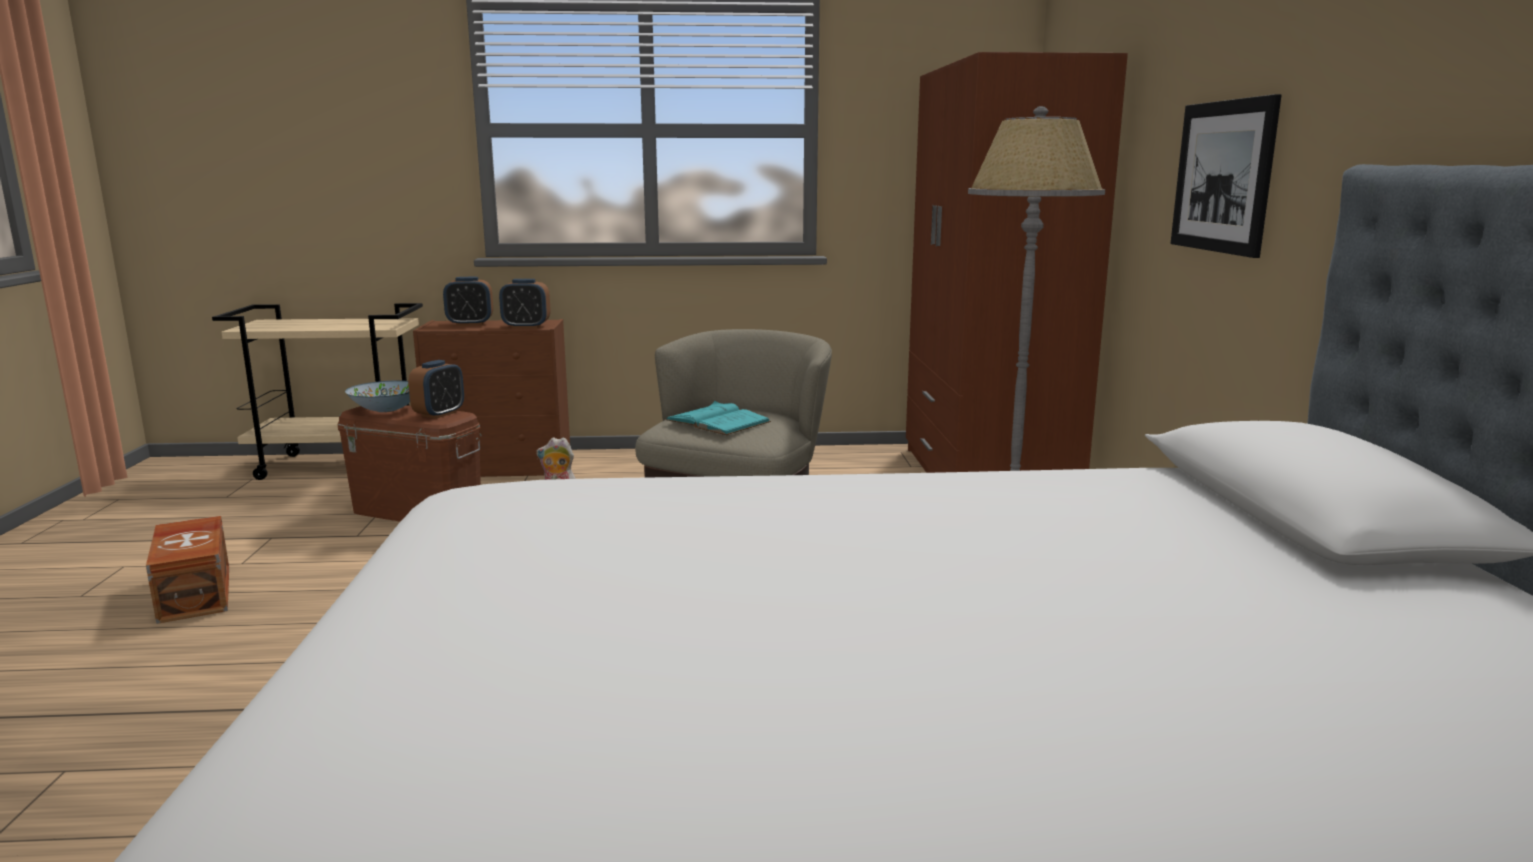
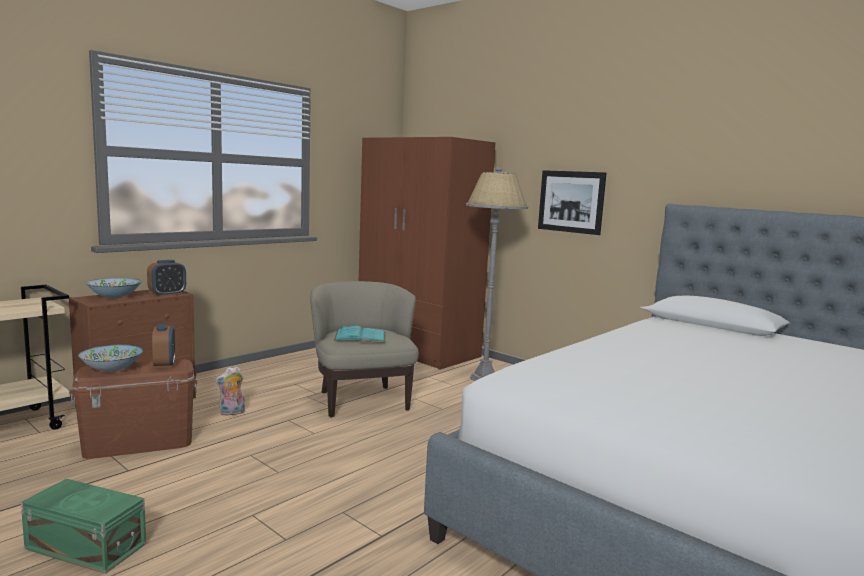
camera: 45 degrees left, 5 degrees down
brown storage box [146,516,229,624] -> green storage box [21,478,146,574]
alarm clock [443,277,493,326] -> bowl [86,278,142,298]

